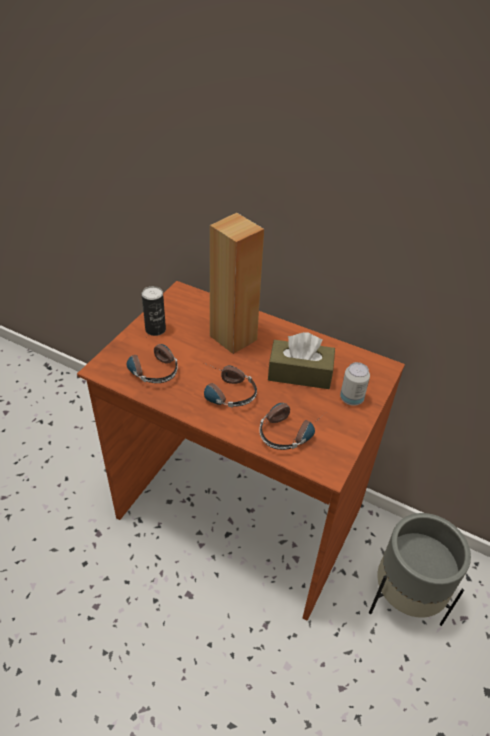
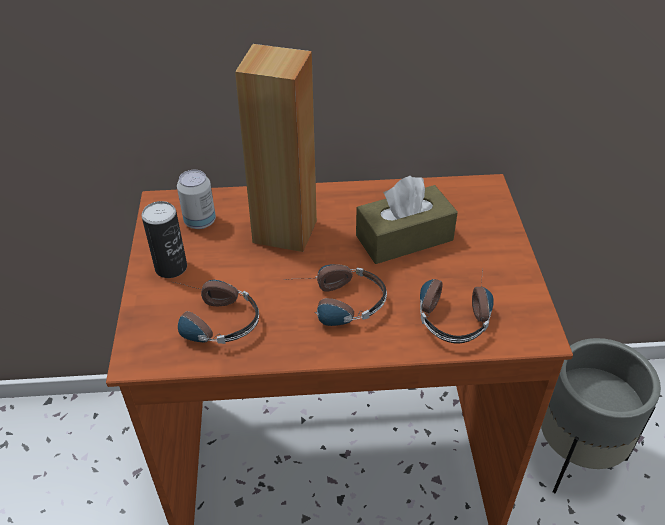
camera: 30 degrees left, 0 degrees up
can [340,362,370,406] -> can moved to [177,170,216,229]

